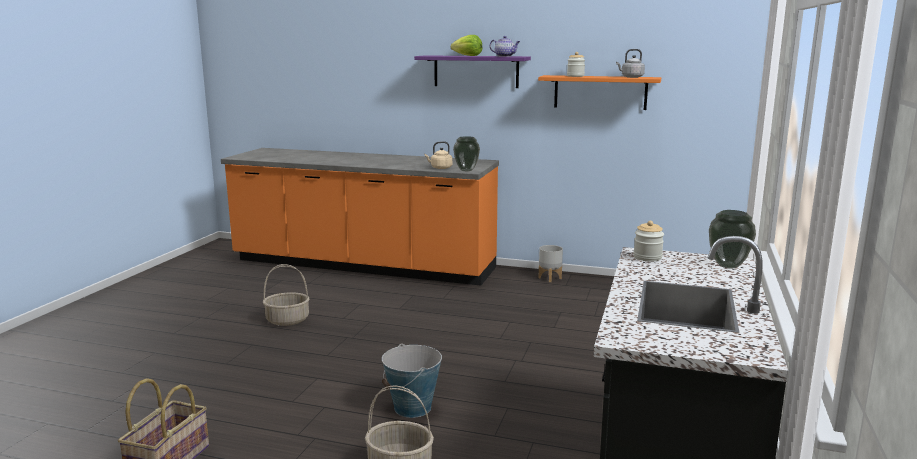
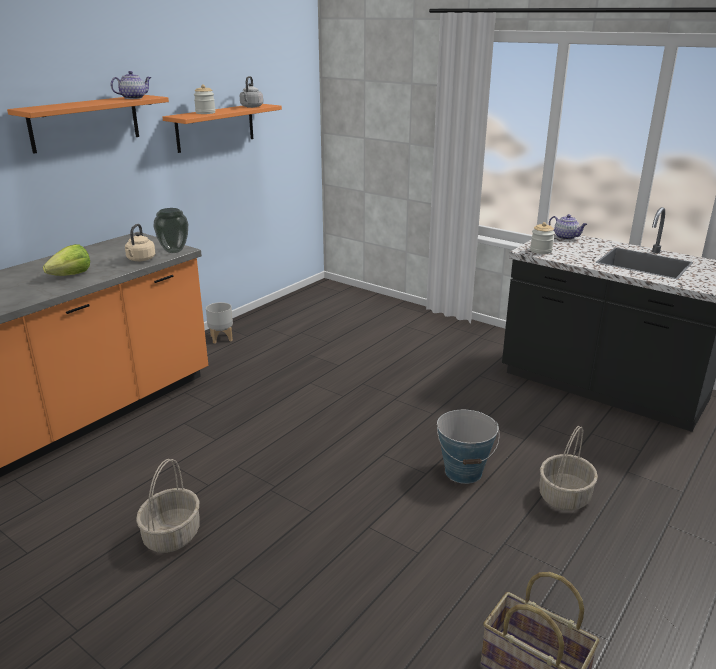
camera: 70 degrees left, 10 degrees up
purple shelf [414,55,531,88] -> orange shelf [7,95,169,154]
lettuce [451,35,482,56] -> lettuce moved to [43,244,90,276]
vase [709,210,756,269] -> teapot [549,214,587,240]

